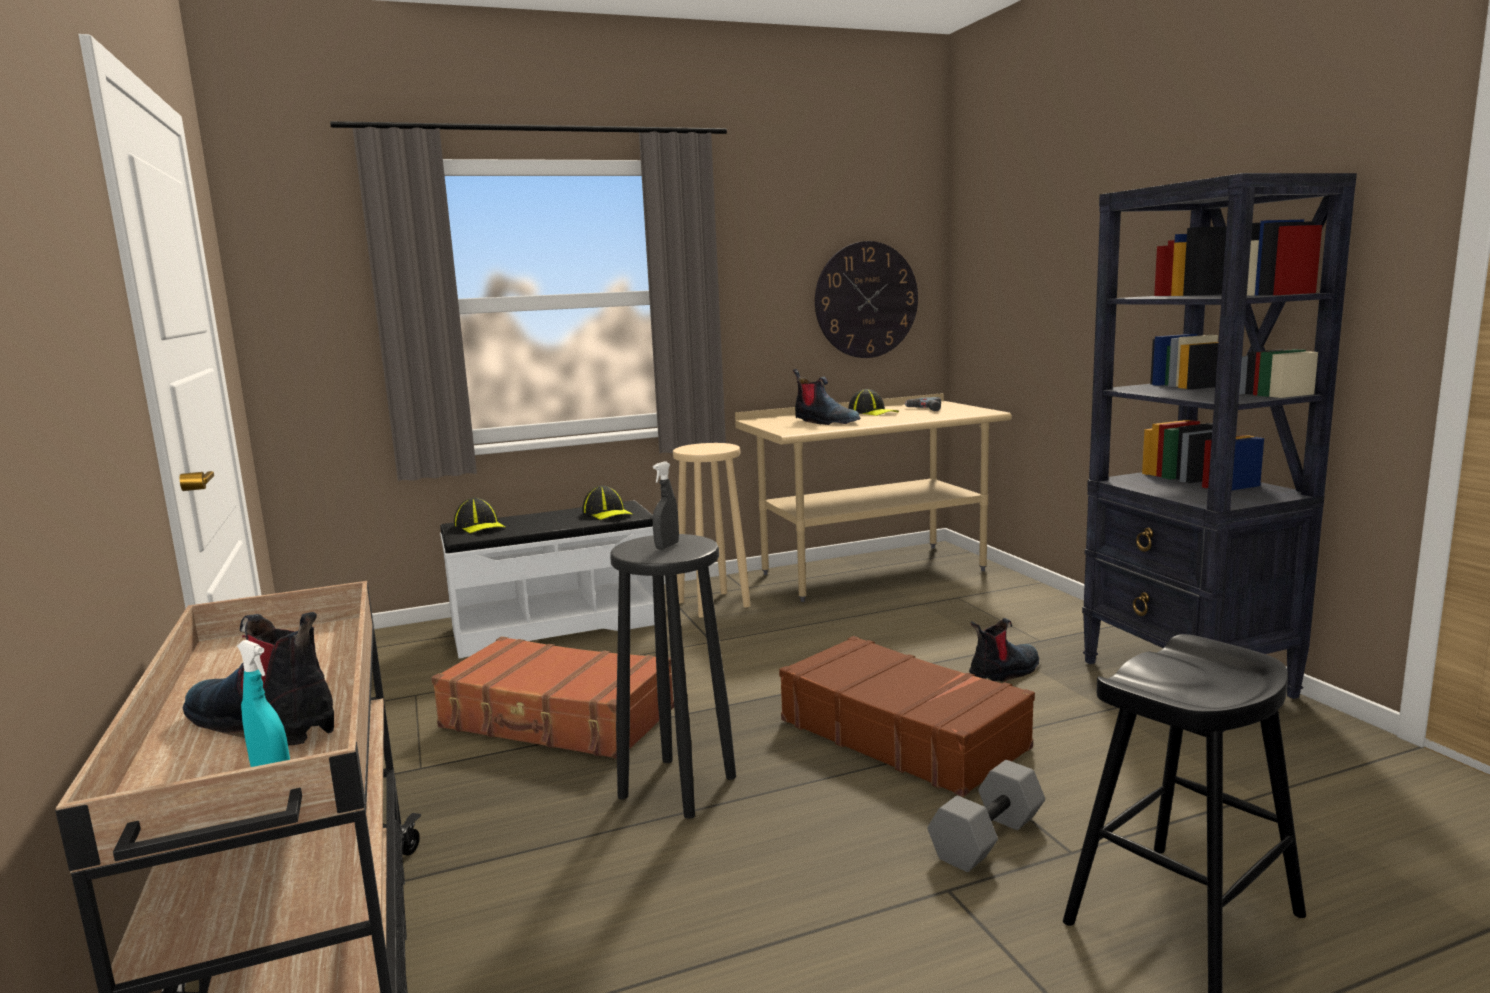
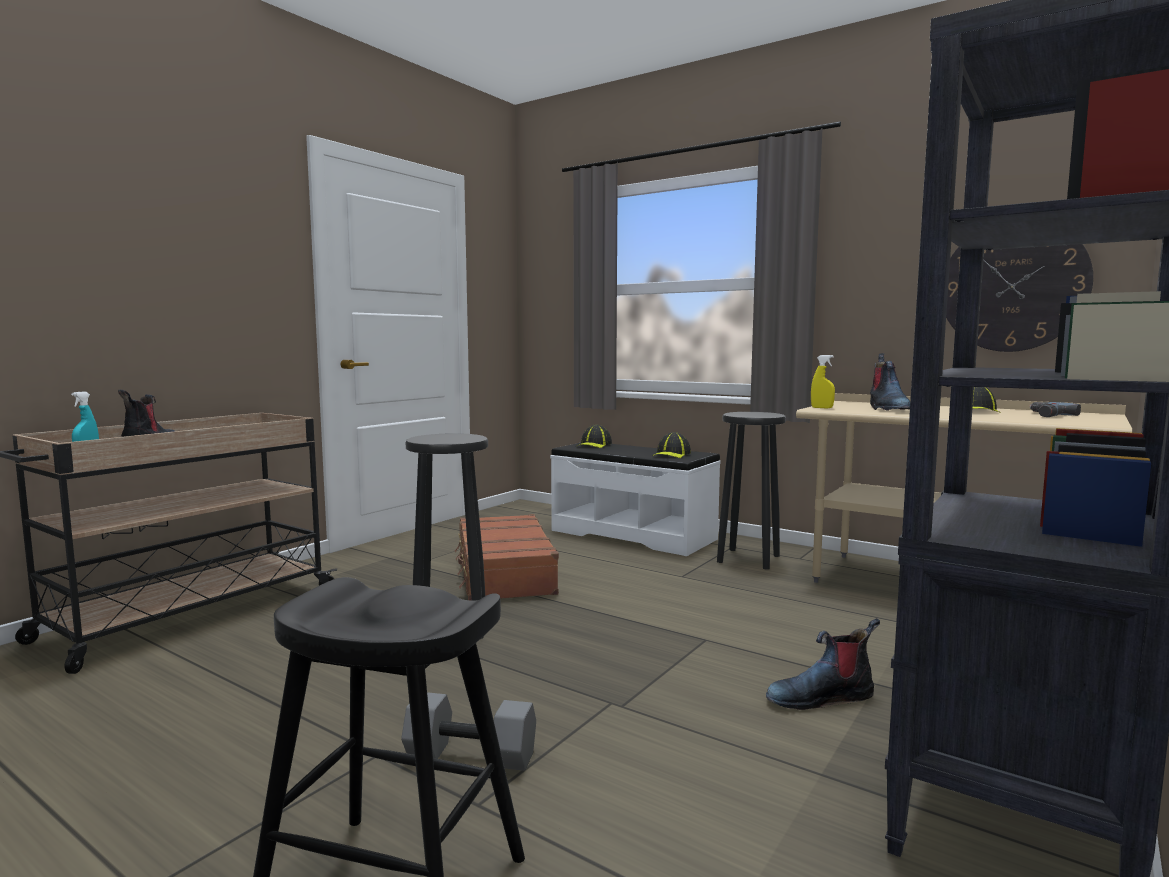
camera: 55 degrees right, 5 degrees down
grey spray bottle [652,461,679,550] -> none
beige stool [673,443,750,618] -> black stool [717,412,786,570]
brown suitcase [779,636,1035,797] -> none
boot [969,618,1039,682] -> boot turned 150 degrees clockwise [766,618,880,710]
none -> yellow spray bottle [811,355,835,408]

